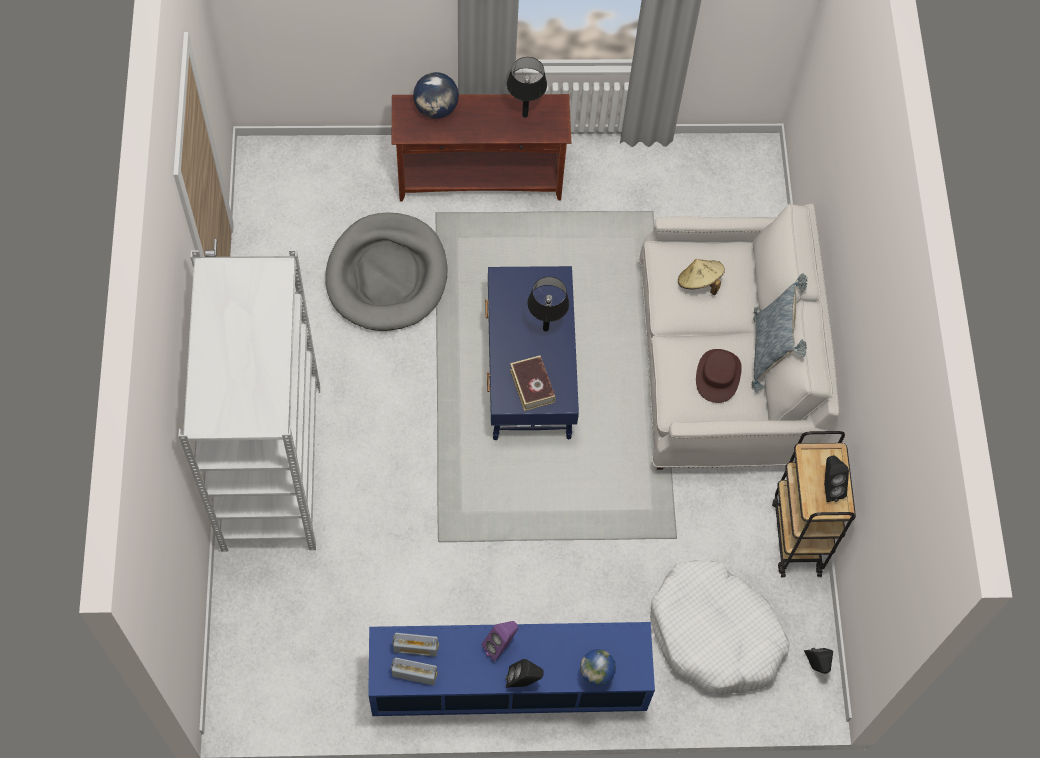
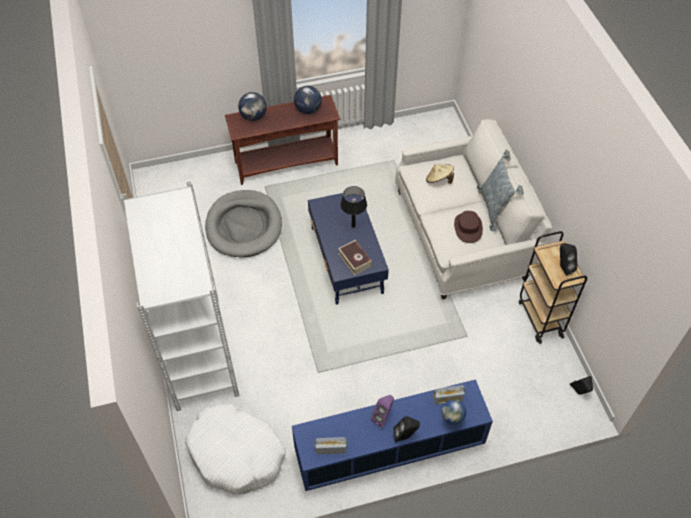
camera: 10 degrees left, 10 degrees down
radio [393,633,439,657] -> radio moved to [433,385,465,405]
black table lamp [507,57,547,118] -> globe [294,86,322,114]
white dog bed [650,560,789,695] -> white dog bed moved to [185,404,285,494]

